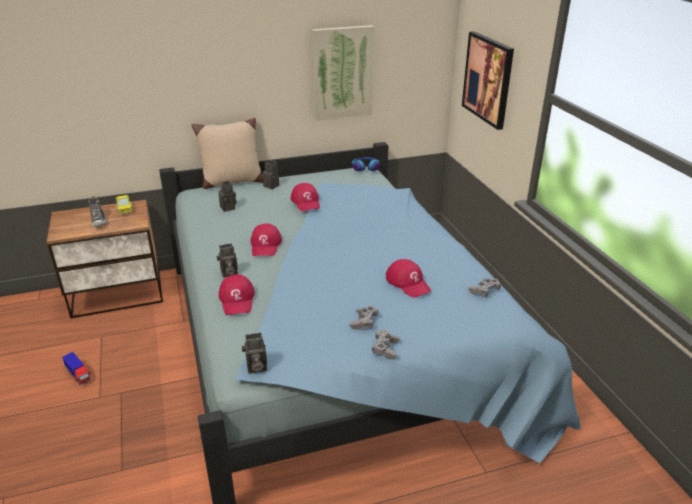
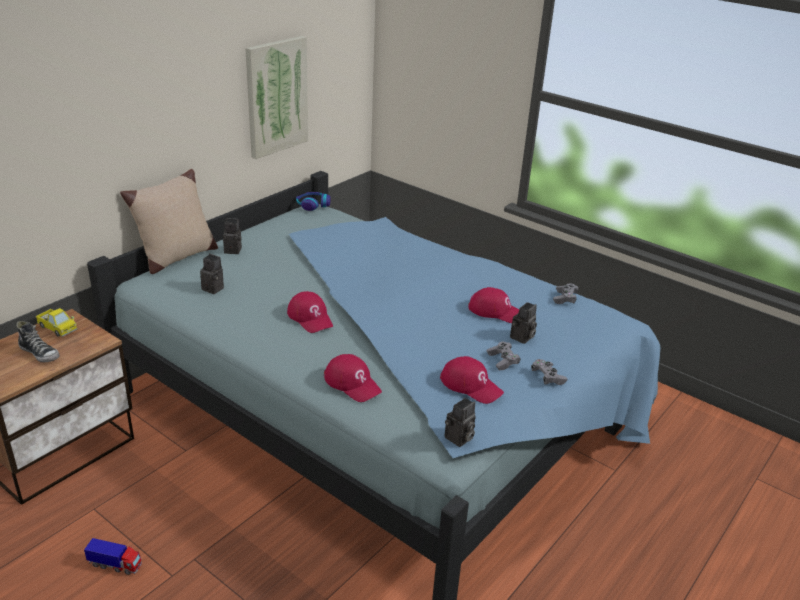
camera: 35 degrees left, 0 degrees up
camera [217,243,238,278] -> camera moved to [510,302,537,344]
red cap [291,183,320,211] -> red cap moved to [440,356,504,404]
picture [462,31,514,130] -> none

